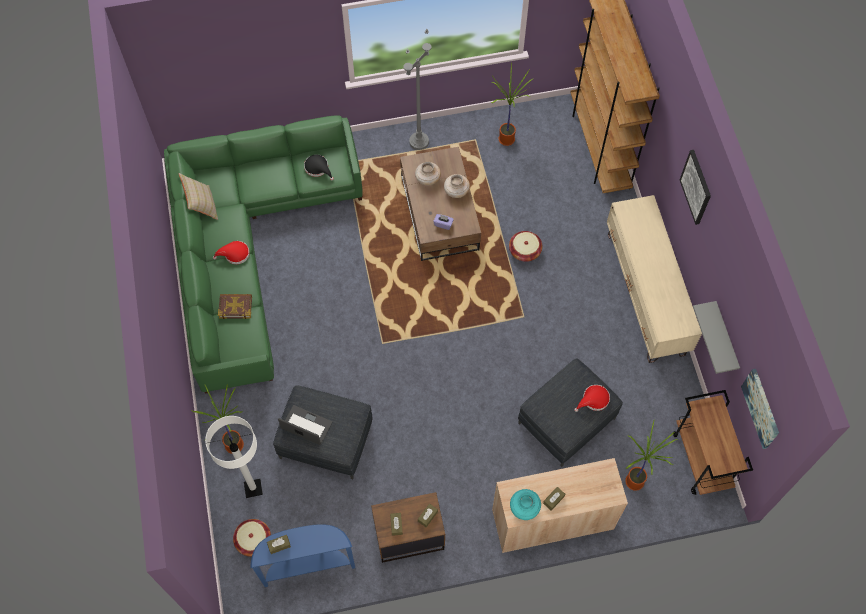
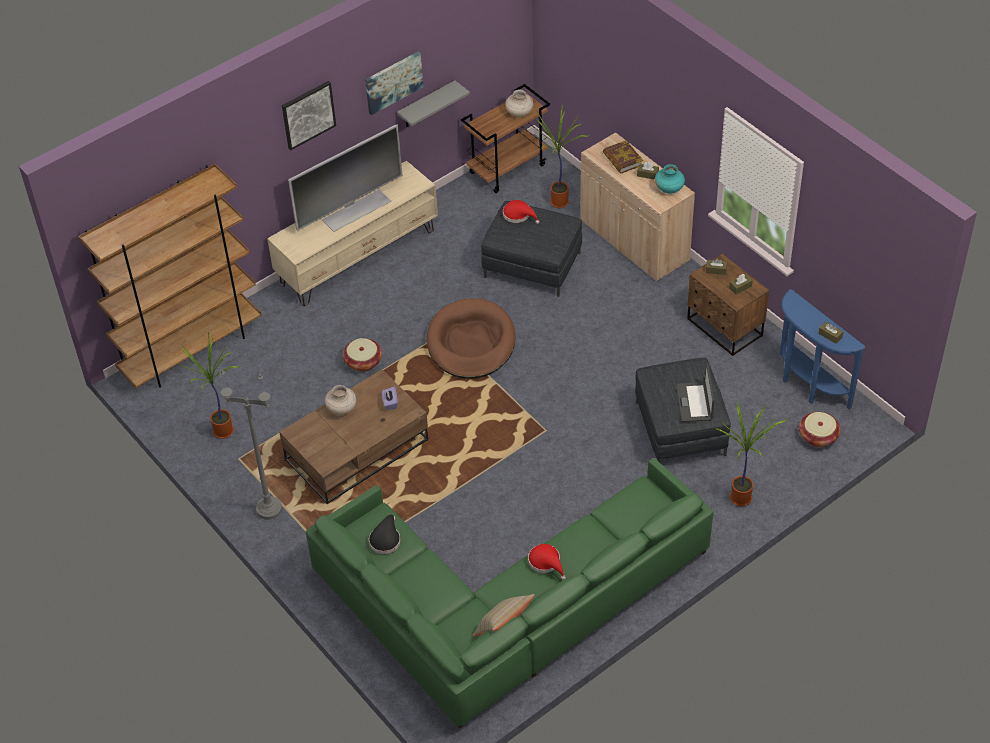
camera: 115 degrees left, 15 degrees down
white floor lamp [205,416,263,498] -> none
book [218,294,252,319] -> book moved to [603,140,643,173]
beige vase [415,162,441,185] -> beige vase moved to [505,90,533,117]
picture [741,369,779,449] -> picture moved to [365,51,423,115]
none -> television [288,125,403,232]
none -> brown dog bed [427,298,516,379]

